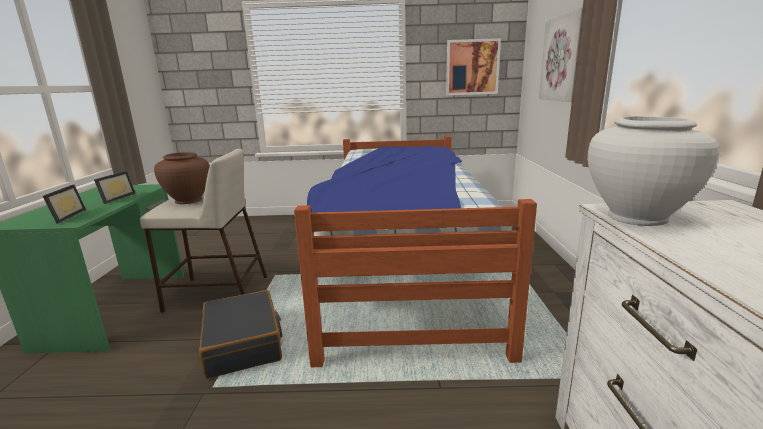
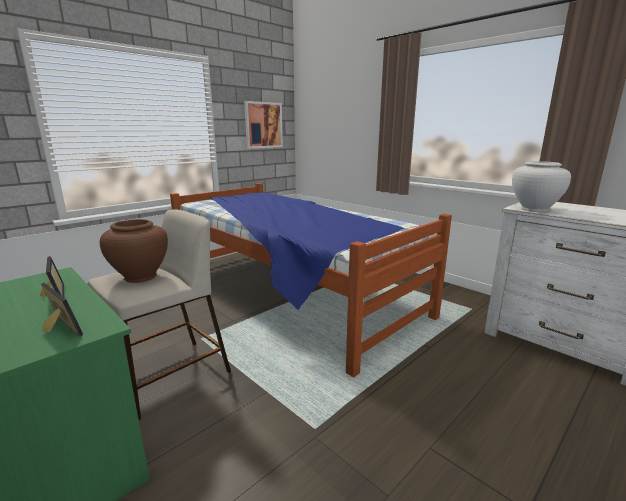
camera: 45 degrees left, 0 degrees up
black suitcase [199,290,282,379] -> none
picture [539,7,583,102] -> none

